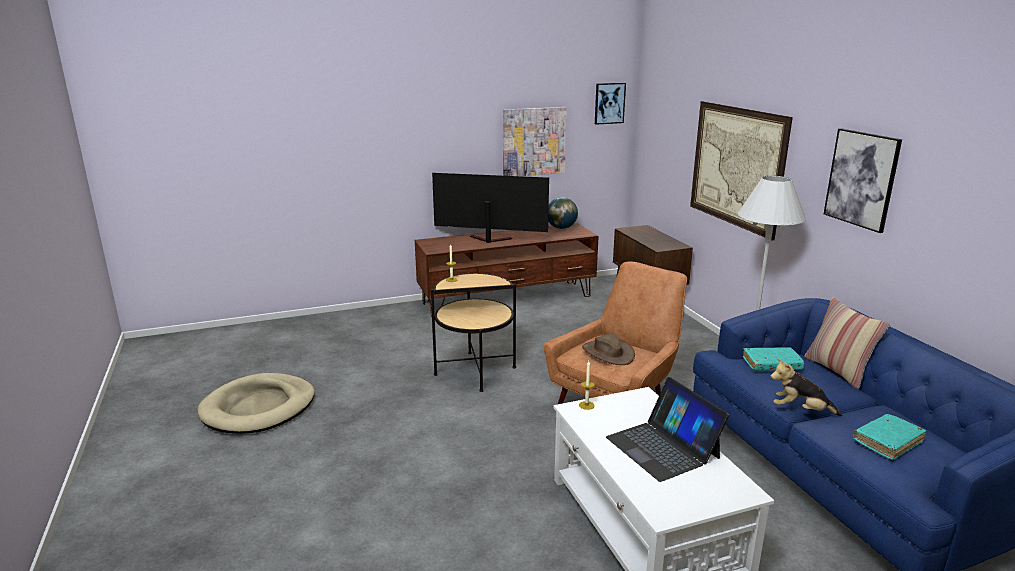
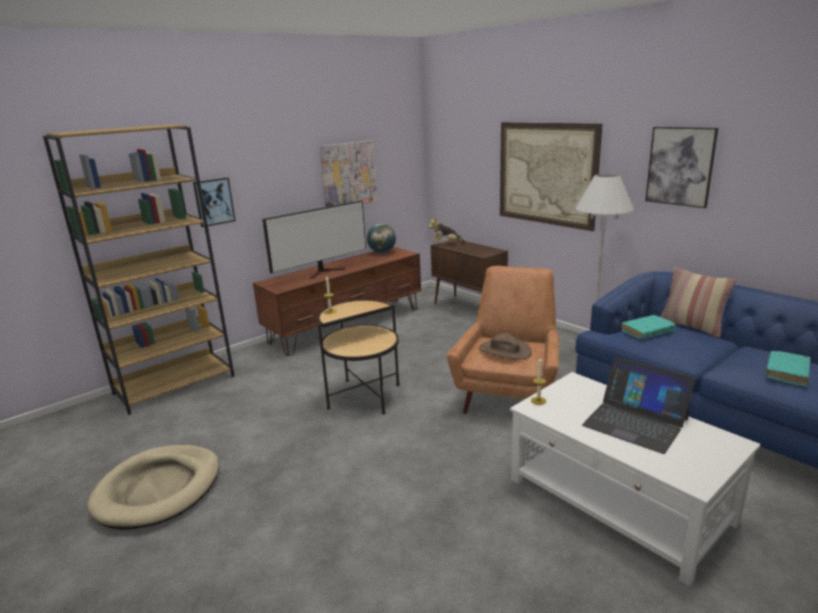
camera: 20 degrees left, 0 degrees up
television [432,173,549,243] -> television turned 150 degrees clockwise [262,200,366,279]
picture [595,83,626,125] -> picture moved to [193,178,236,227]
plush toy [770,358,842,416] -> plush toy moved to [428,218,466,243]
none -> brown bookcase [43,125,235,415]

